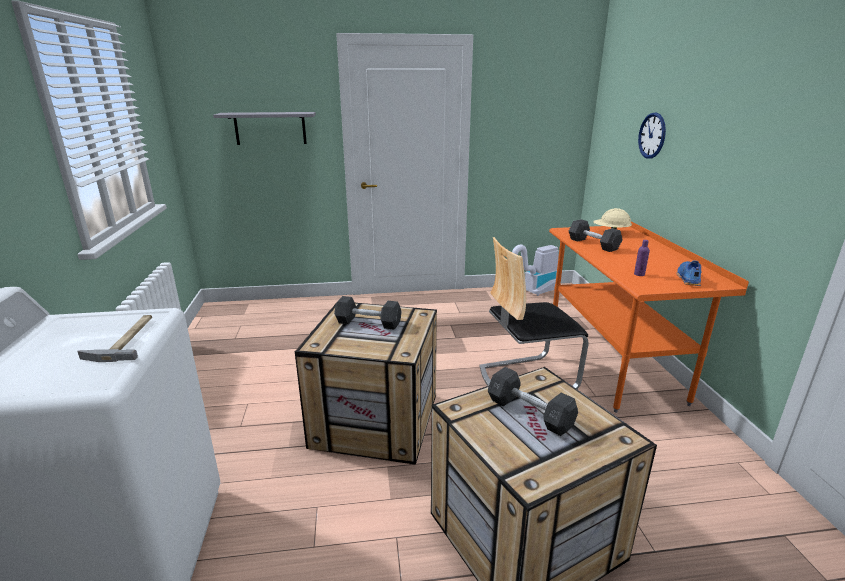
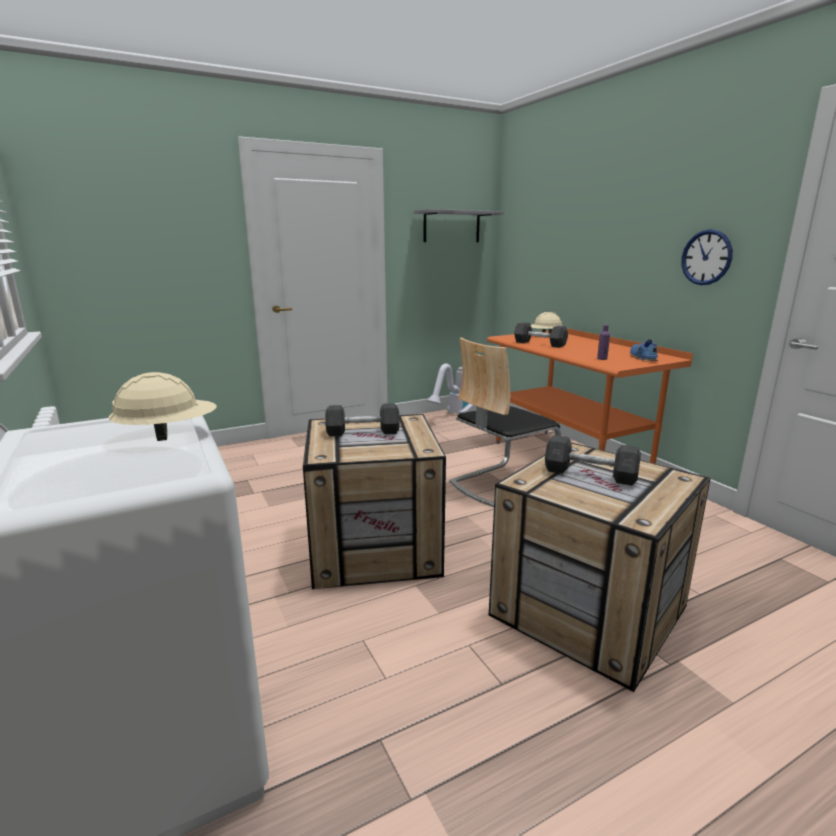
camera: 20 degrees left, 5 degrees down
hammer [77,315,152,362] -> beige hard hat [109,372,217,441]
grey shelf [213,112,316,145] -> grey shelf moved to [414,209,504,242]
wall clock [638,113,666,158] -> wall clock moved to [681,229,733,285]

